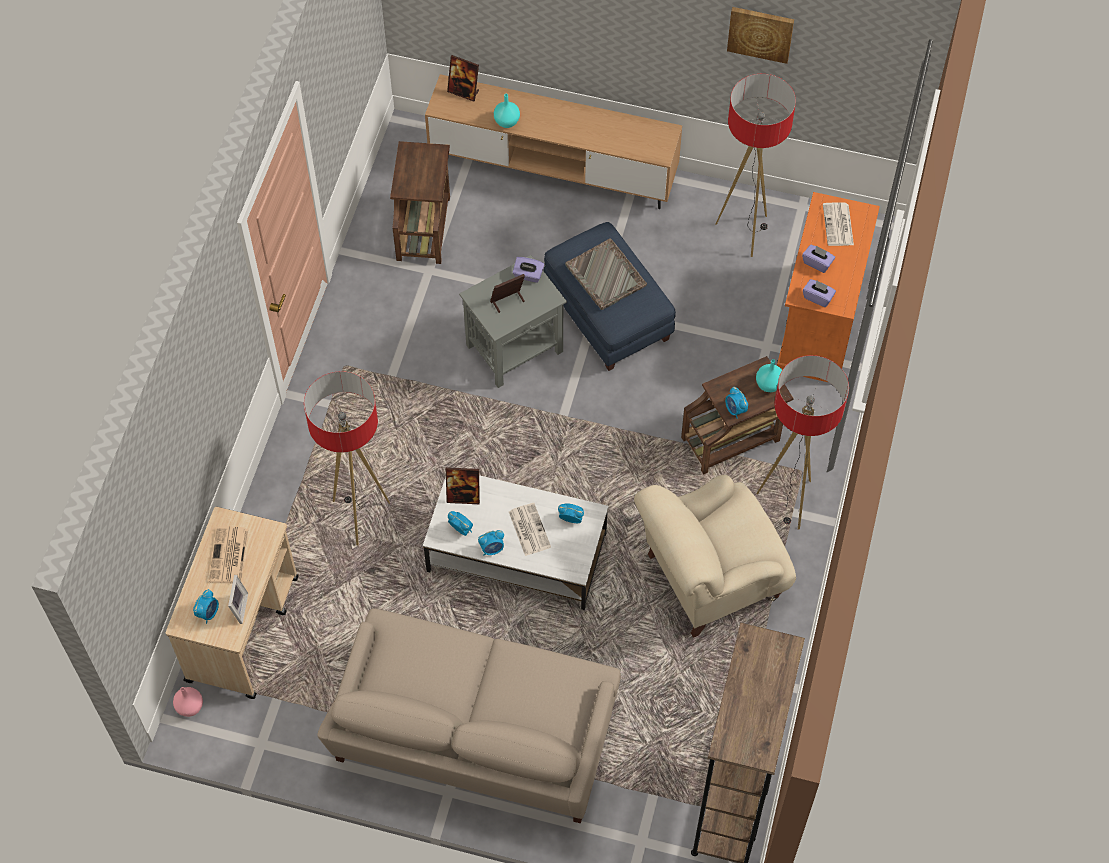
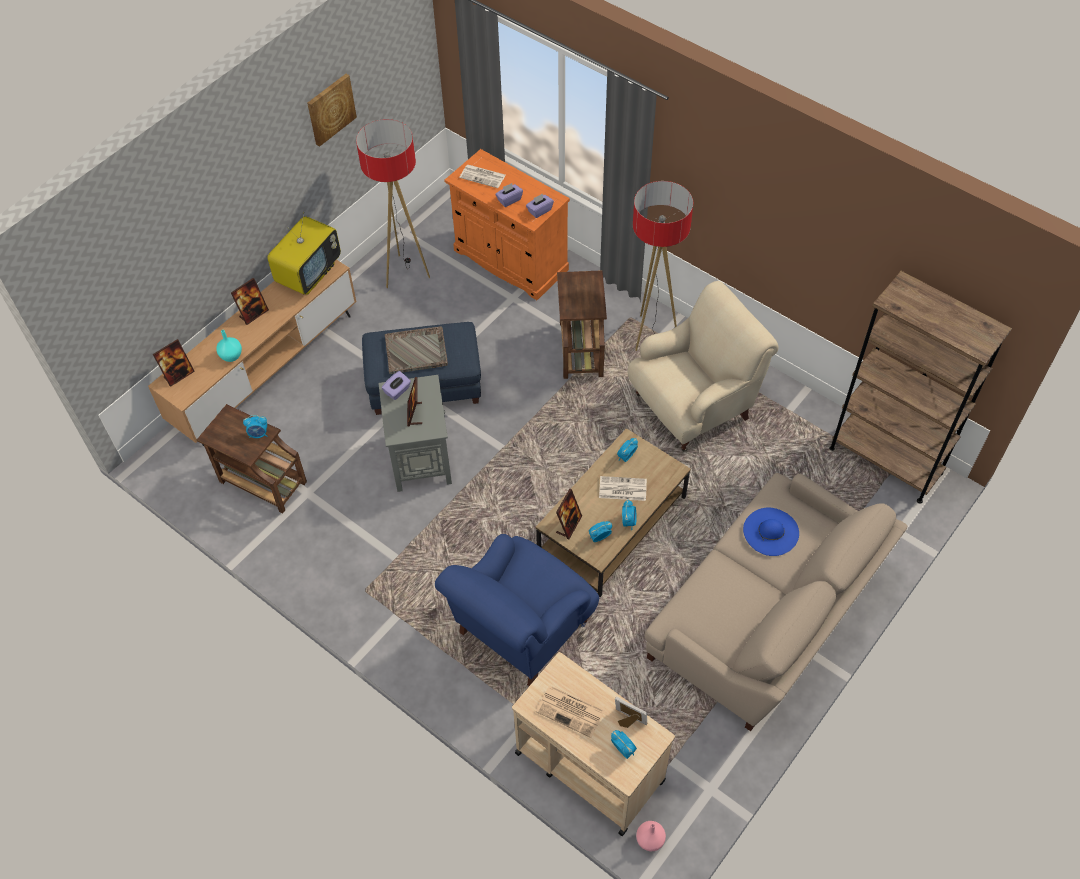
camera: 65 degrees left, 5 degrees down
floor lamp [304,371,390,546] -> blue armchair [435,534,599,686]
white coffee table [423,475,609,610] -> brown coffee table [536,428,691,597]
beige armchair [634,475,796,638] -> beige armchair turned 120 degrees counterclockwise [627,281,778,452]
alarm clock [725,386,748,418] -> alarm clock moved to [243,415,267,438]
turquoise vase [756,359,782,392] -> none
none -> picture frame [231,278,269,325]
none -> television [267,211,341,294]
none -> blue hat [743,508,799,556]

